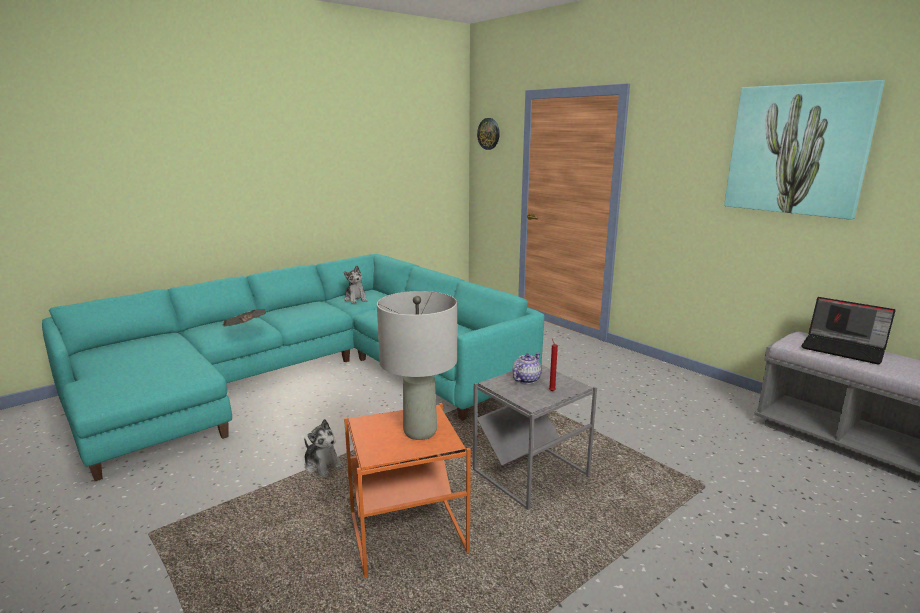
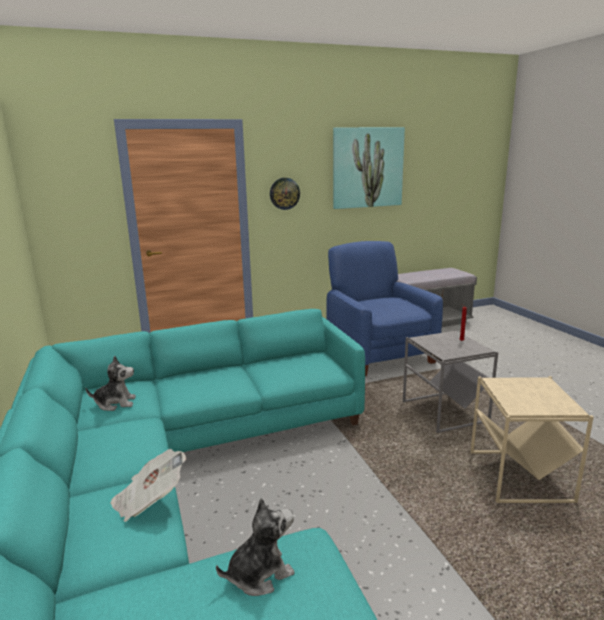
camera: 70 degrees left, 0 degrees up
plush toy [304,419,344,477] -> plush toy moved to [216,498,295,596]
orange side table [344,403,471,578] -> beige side table [470,376,594,503]
grey table lamp [377,291,457,440] -> none
wall clock [477,118,500,150] -> wall clock moved to [270,178,300,210]
teapot [512,353,542,384] -> none
laptop [801,297,896,364] -> none
none -> blue armchair [326,241,443,376]

